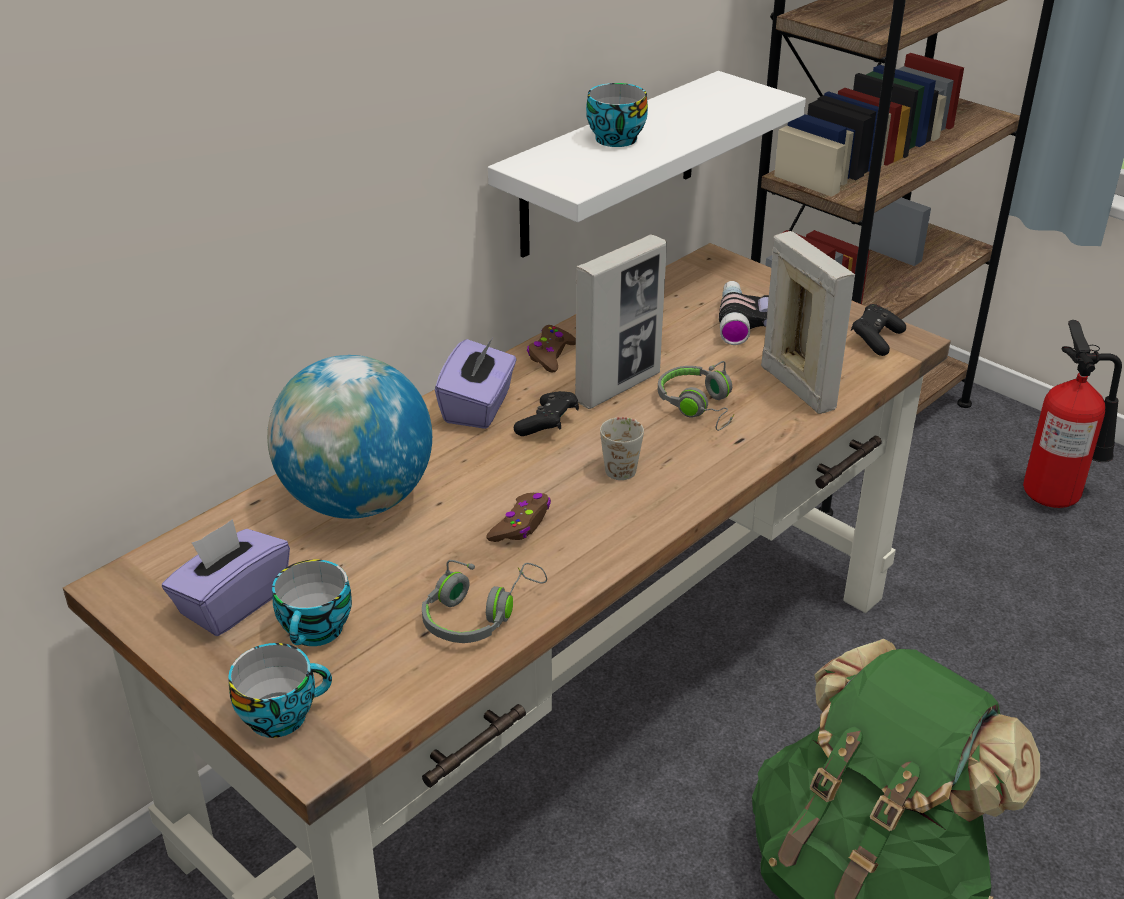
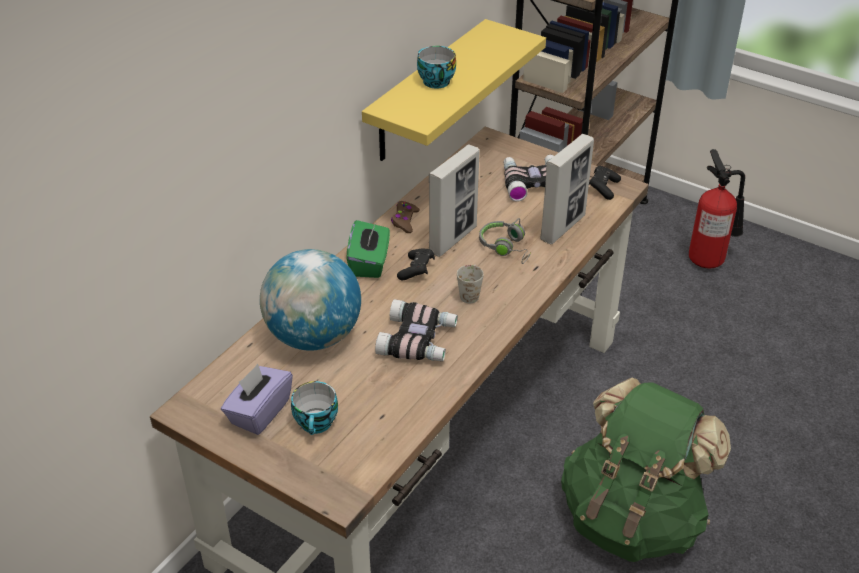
camera: 10 degrees left, 5 degrees up
cup [228,643,332,738] -> none
grey headphones [422,560,547,643] -> none
purple tissue box [435,338,517,429] -> green tissue box [347,220,390,278]
brown game controller [486,493,551,542] -> binoculars [375,299,458,361]
white shelf [488,71,806,258] -> yellow shelf [362,19,546,161]
picture frame [761,231,855,414] -> picture frame turned 75 degrees clockwise [540,134,594,244]

